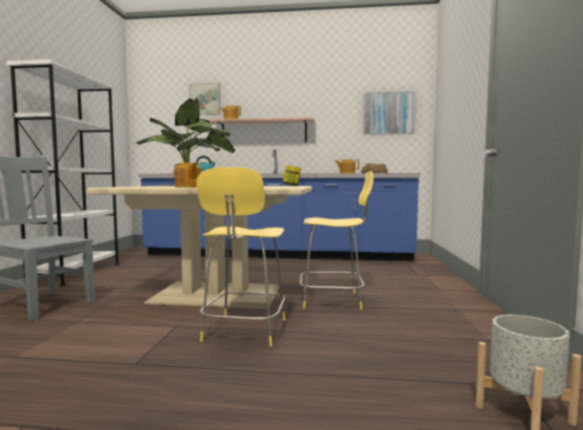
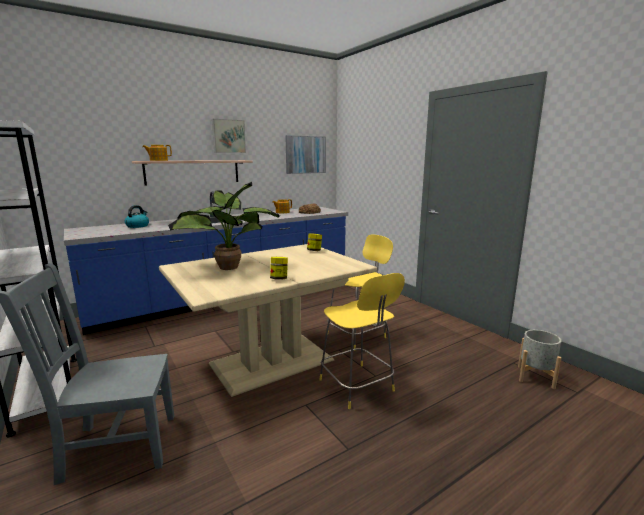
camera: 40 degrees left, 10 degrees up
teapot [175,163,202,188] -> jar [270,257,288,280]
picture [189,83,220,115] -> picture moved to [212,119,246,153]

